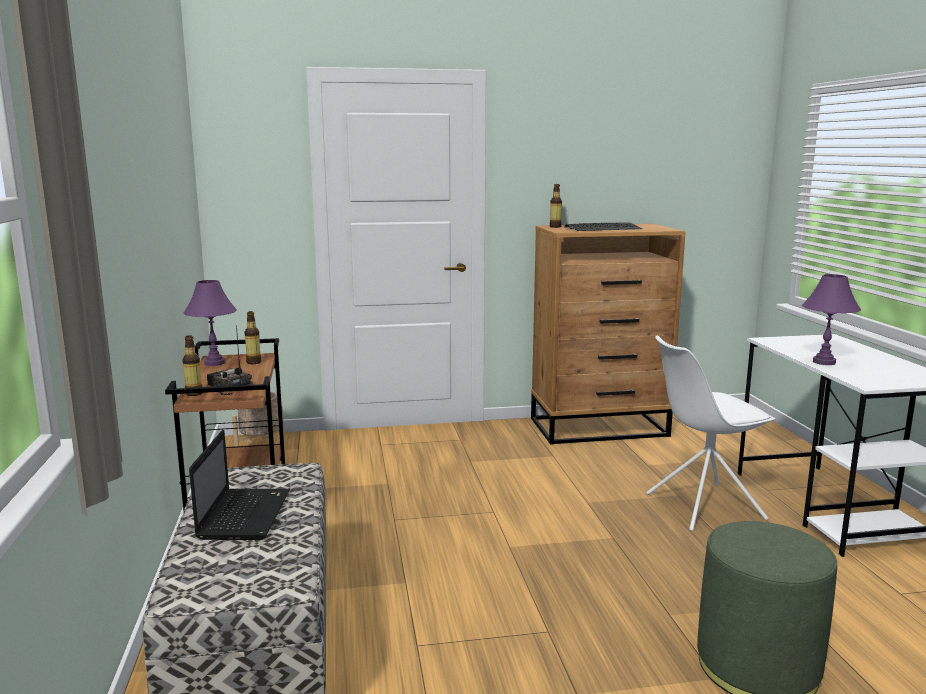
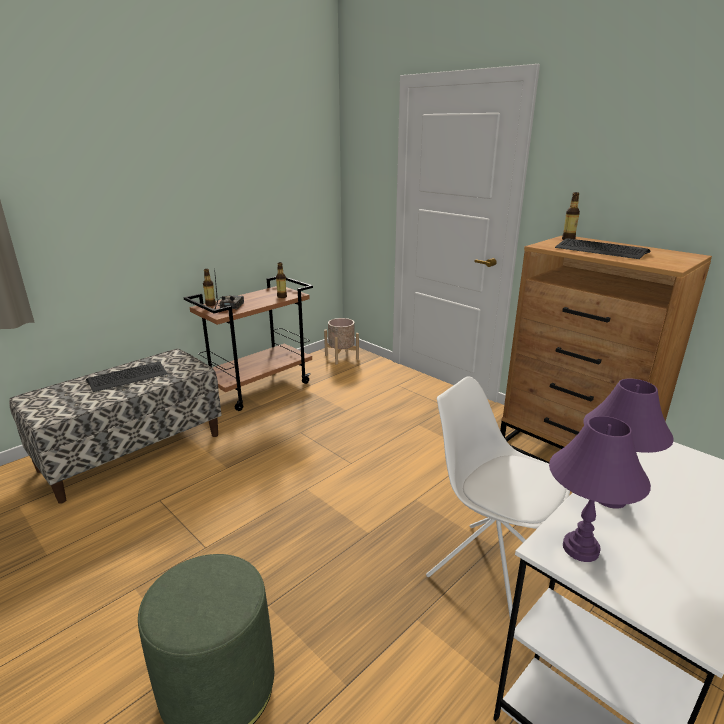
camera: 55 degrees right, 10 degrees up
purple table lamp [184,280,237,366] -> purple table lamp moved to [549,416,651,562]
laptop [189,430,290,540] -> keyboard [86,362,167,392]

